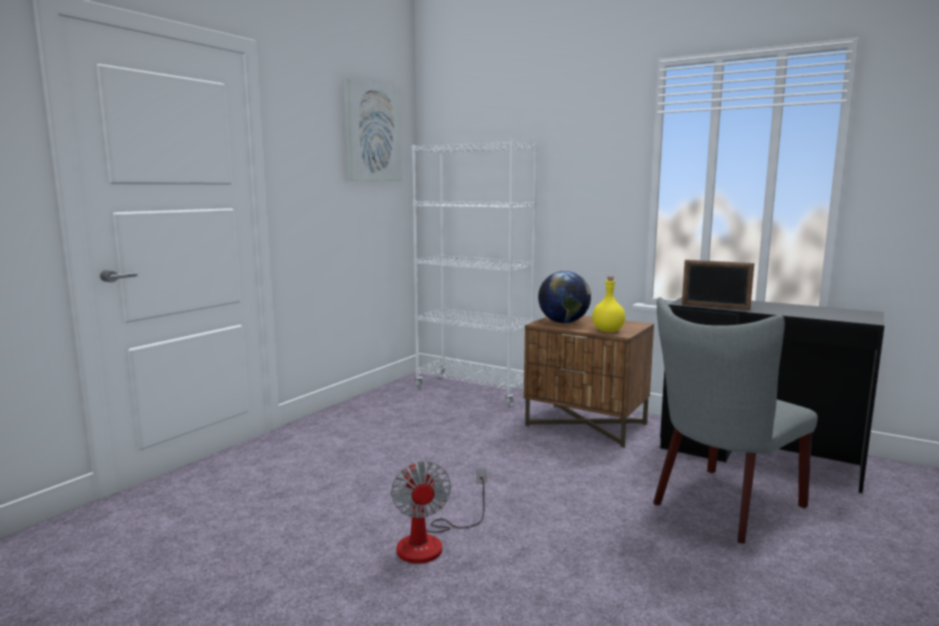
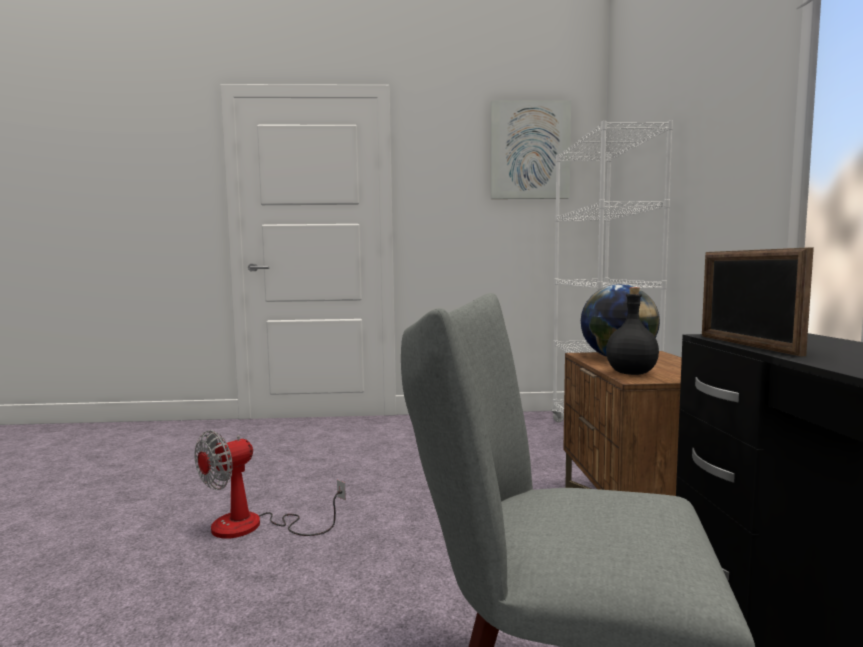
camera: 55 degrees right, 5 degrees down
yellow bottle [592,276,625,332] -> black bottle [606,287,659,375]

